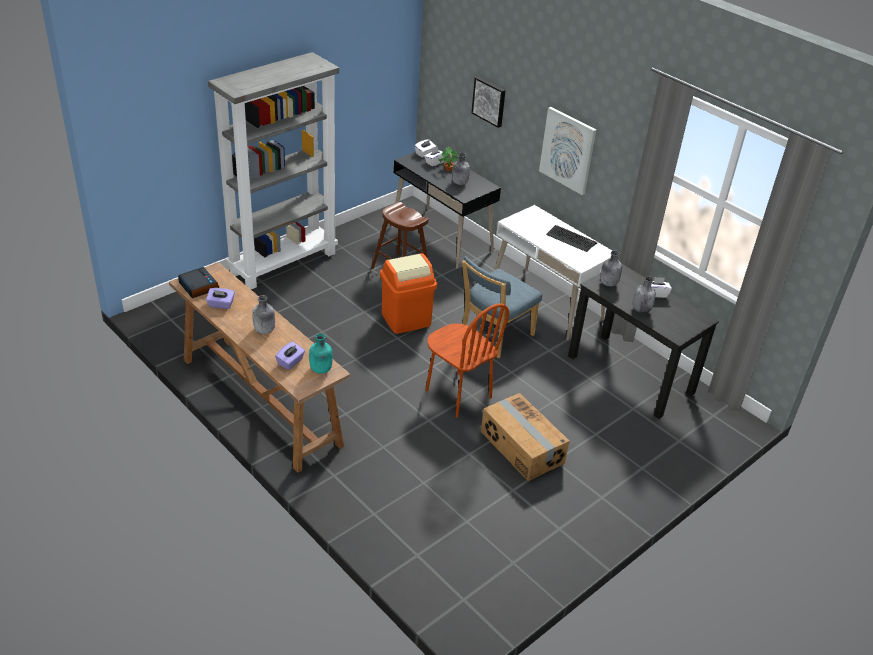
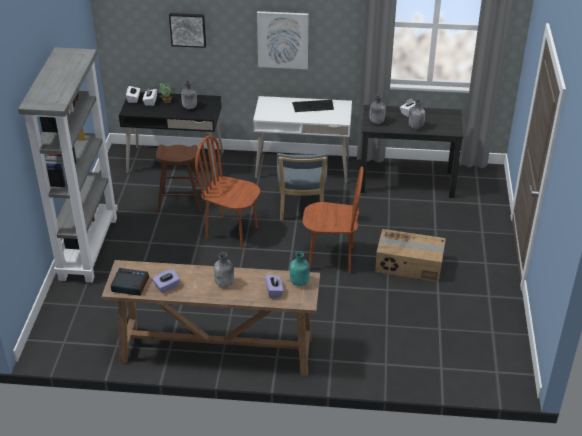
camera: 40 degrees left, 0 degrees up
orange trash can [380,253,437,334] -> brown chair [195,135,260,248]

